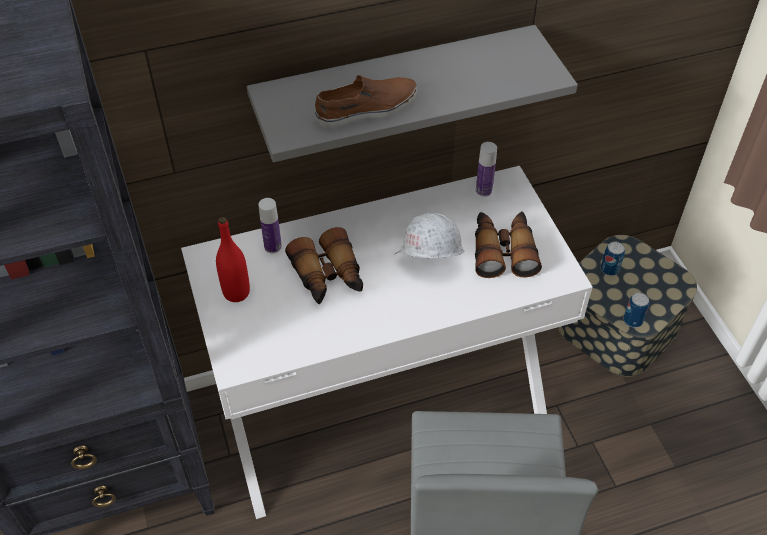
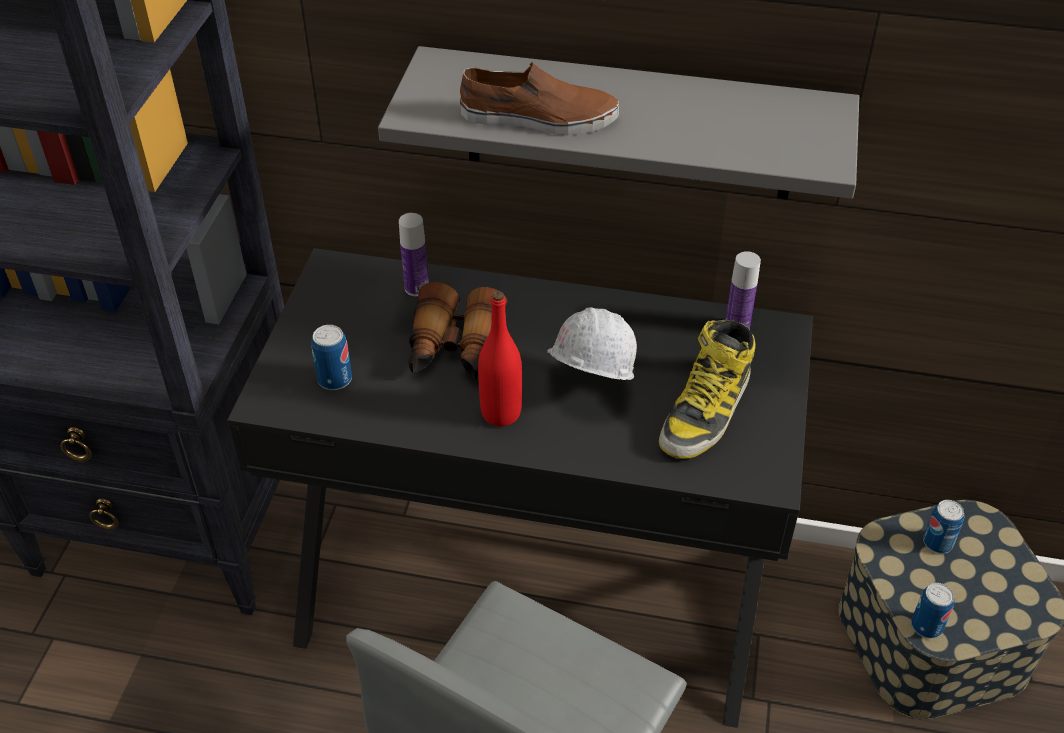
camera: 30 degrees right, 5 degrees down
white desk [181,166,593,519] -> black desk [227,248,813,728]
red bottle [216,217,250,302] -> red bottle moved to [478,291,522,427]
binoculars [475,212,542,278] -> boot [659,320,755,459]
none -> can [311,325,352,390]

